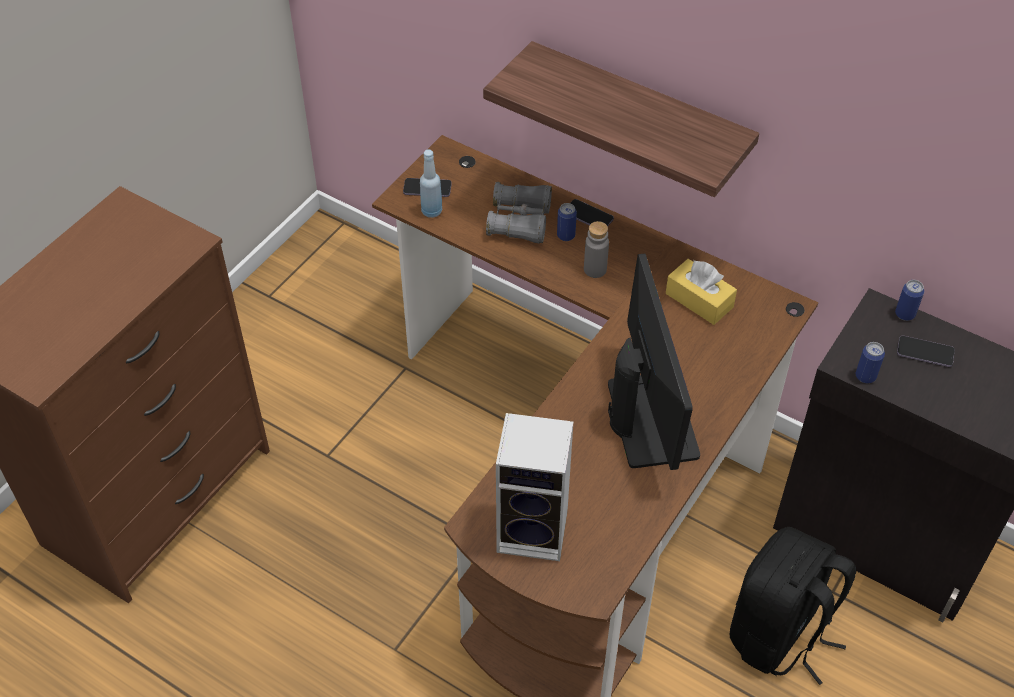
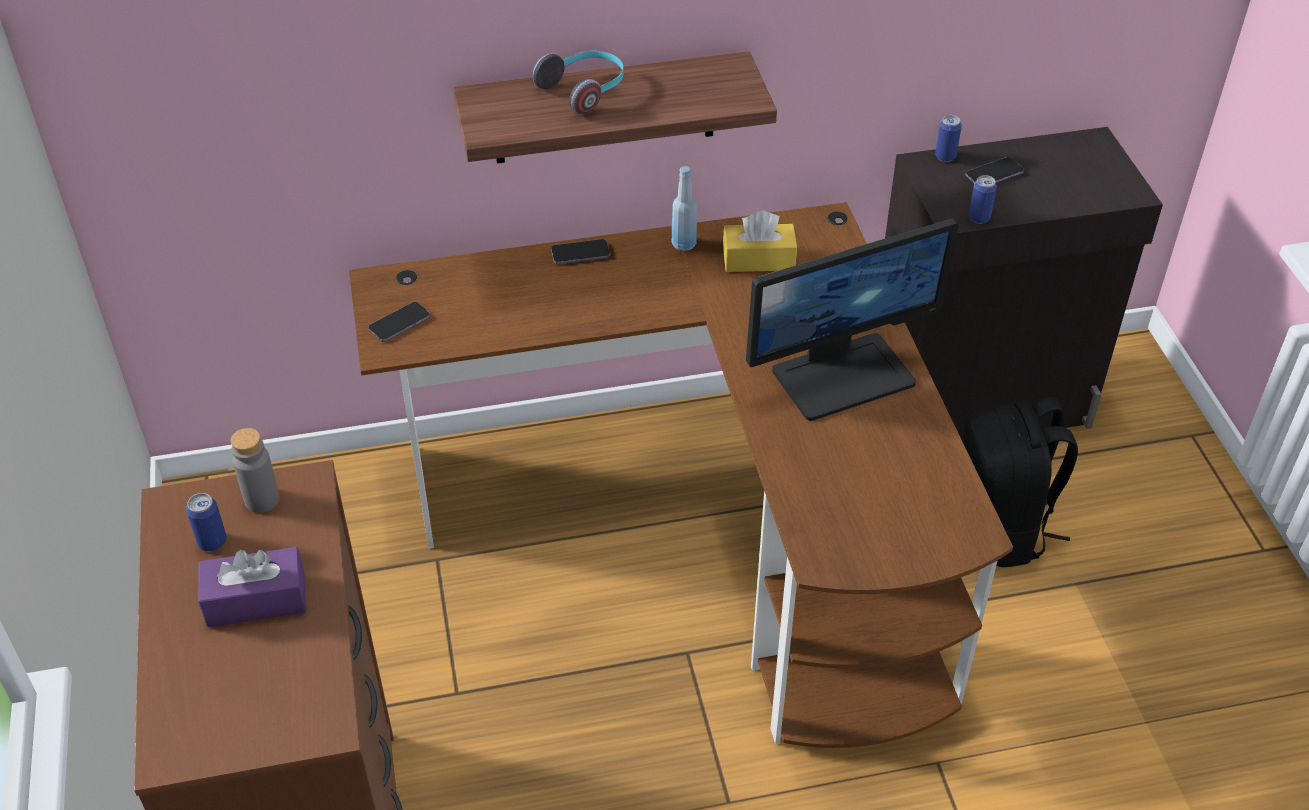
camera: 45 degrees left, 5 degrees down
blue bottle [420,150,442,218] -> blue bottle moved to [672,166,697,251]
grey binoculars [486,182,552,244] -> none
speaker [496,413,573,561] -> none
can [557,203,577,241] -> can moved to [186,493,227,552]
grey bottle [584,221,609,278] -> grey bottle moved to [231,428,280,513]
monitor [608,254,700,470] -> monitor turned 120 degrees clockwise [746,219,959,421]
none -> purple tissue box [198,547,306,627]
none -> headphones [533,51,624,115]

